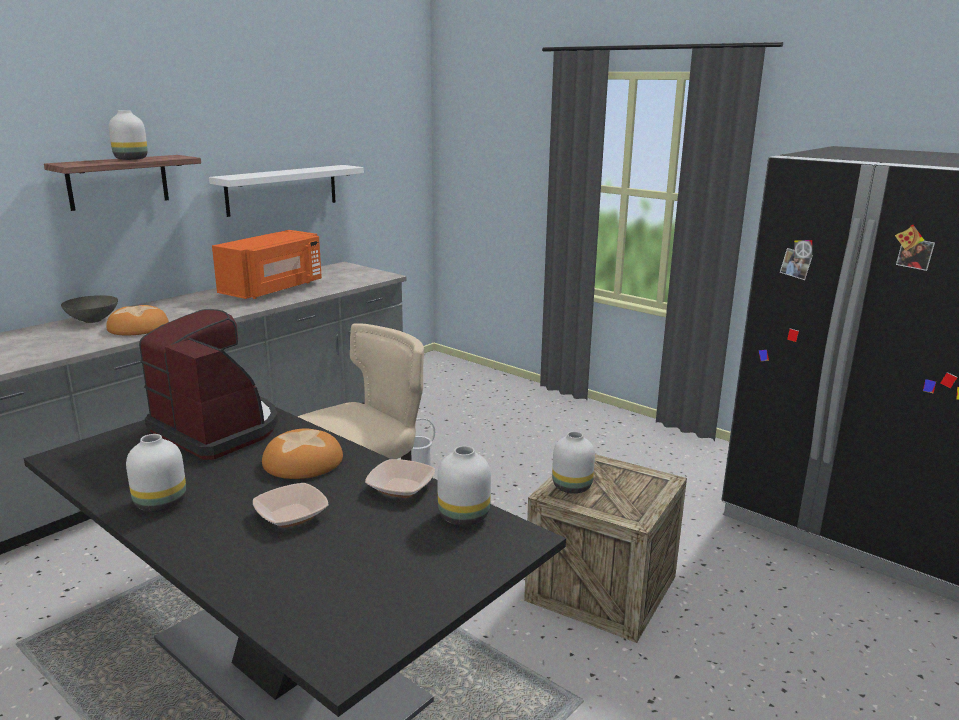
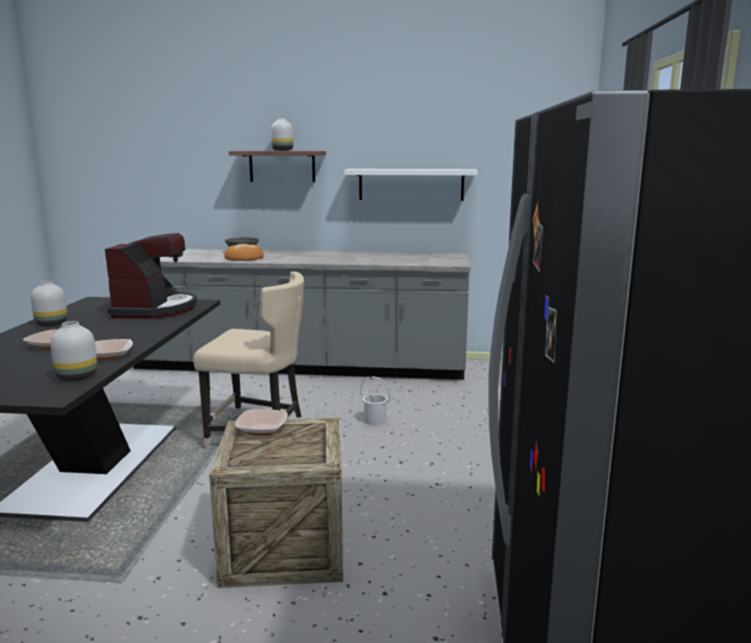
camera: 55 degrees right, 5 degrees down
orange microwave [212,230,322,299] -> none
bread [262,429,343,479] -> none
white vase [552,431,595,494] -> bowl [235,409,288,436]

